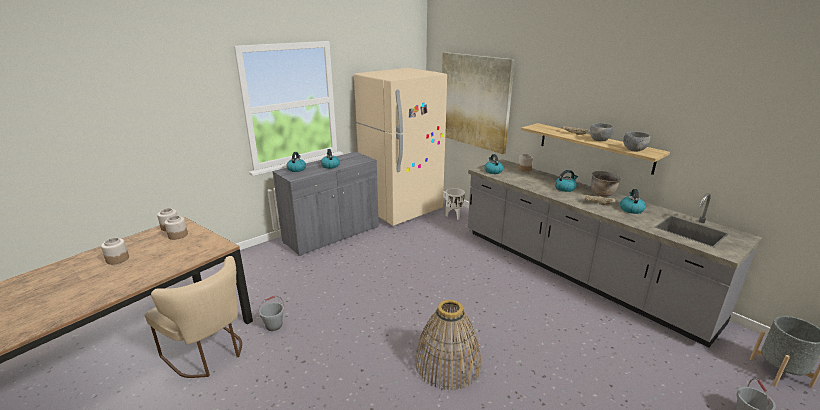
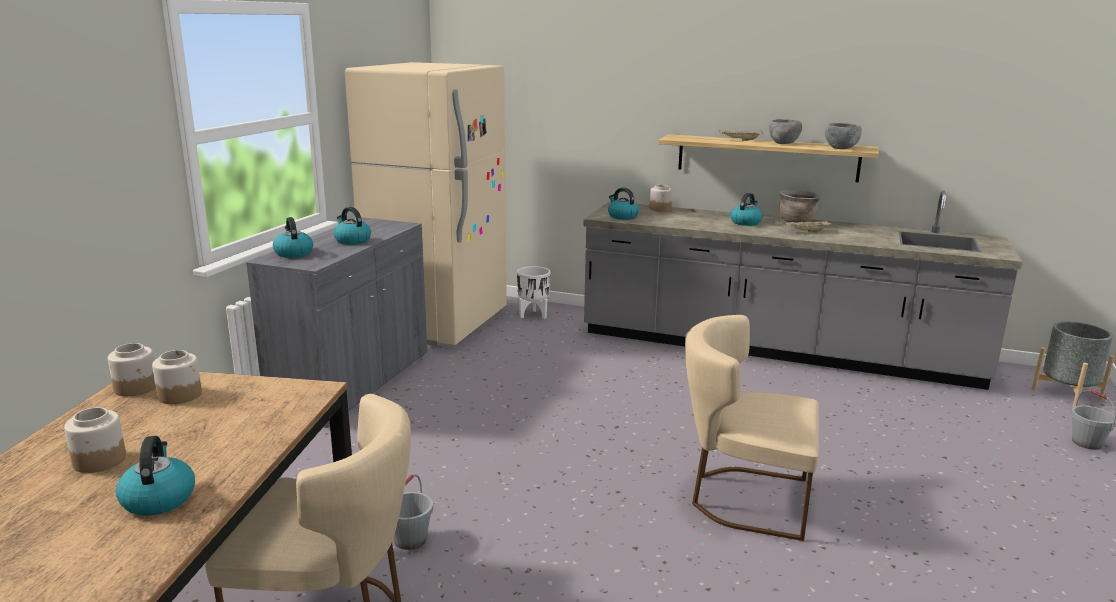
camera: 30 degrees left, 5 degrees down
basket [415,300,481,390] -> beige chair [685,315,819,541]
picture [442,52,515,154] -> none
kettle [620,189,646,214] -> kettle moved to [116,436,195,516]

